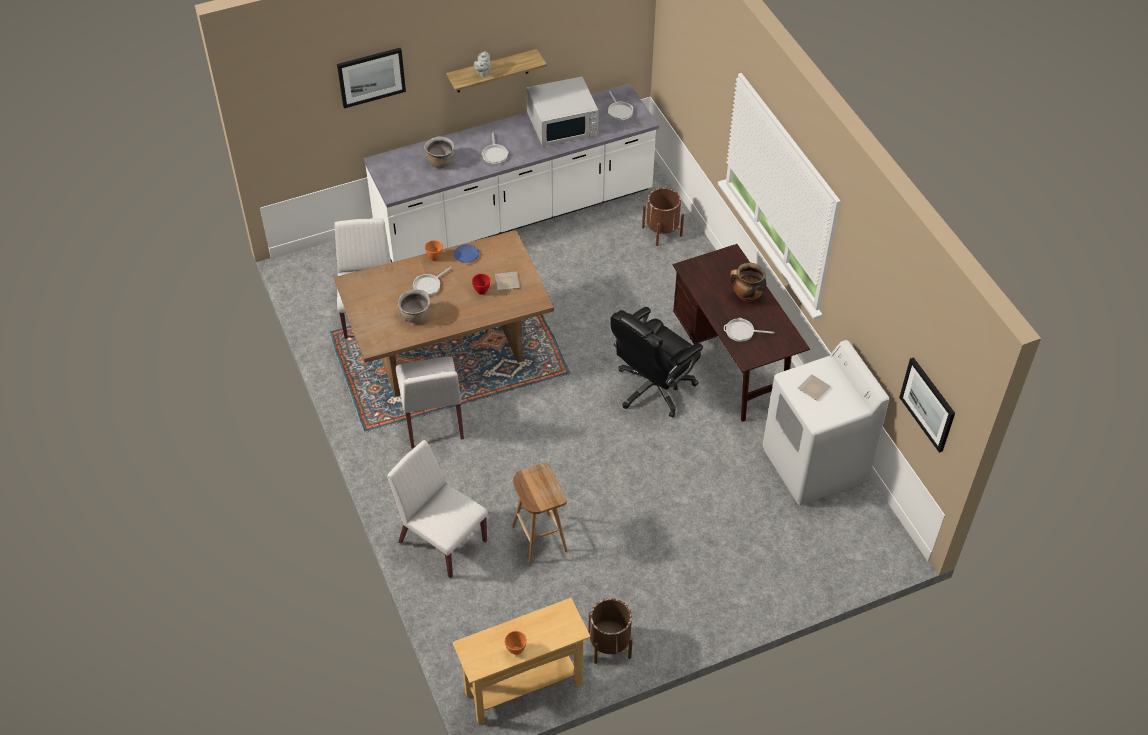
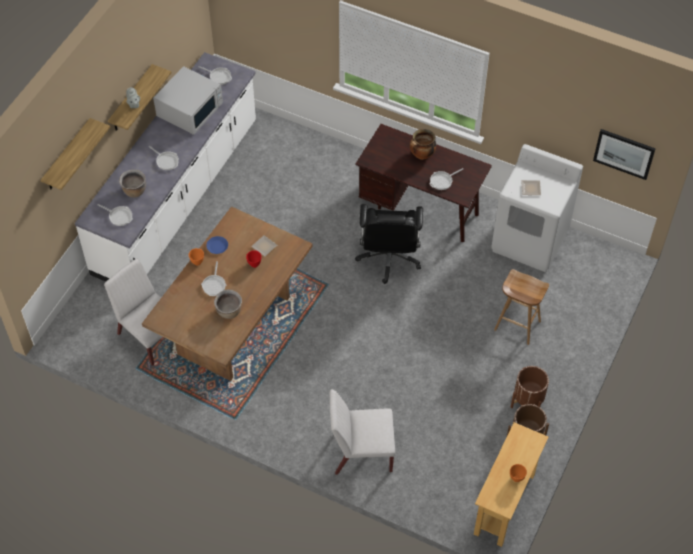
camera: 40 degrees left, 5 degrees up
picture [337,48,406,108] -> shelf [41,118,110,190]
white chair [396,357,464,448] -> none
brown stool [512,462,567,565] -> brown stool moved to [494,269,549,345]
brown planter [642,188,684,246] -> brown planter moved to [511,366,549,408]
none -> frying pan [98,204,133,226]

